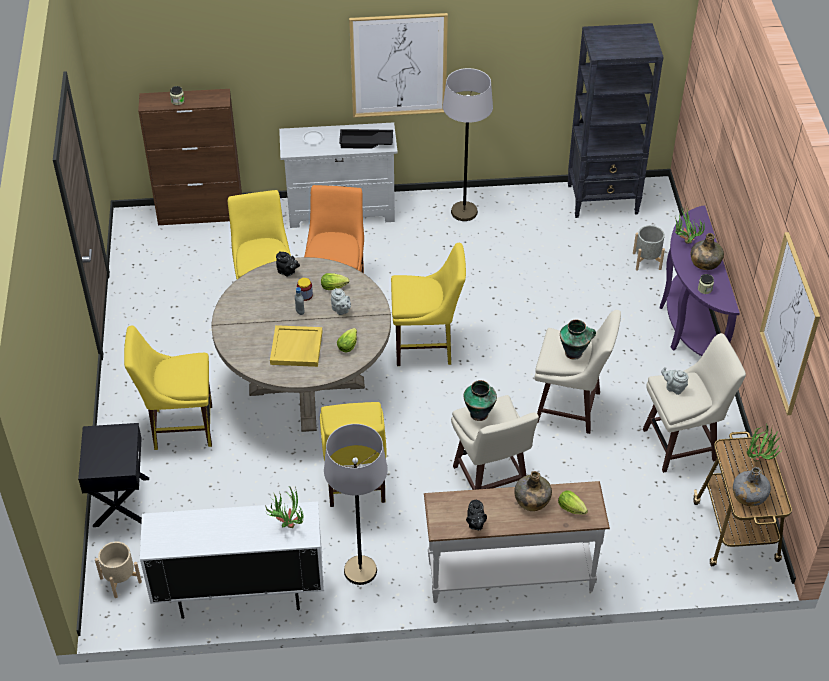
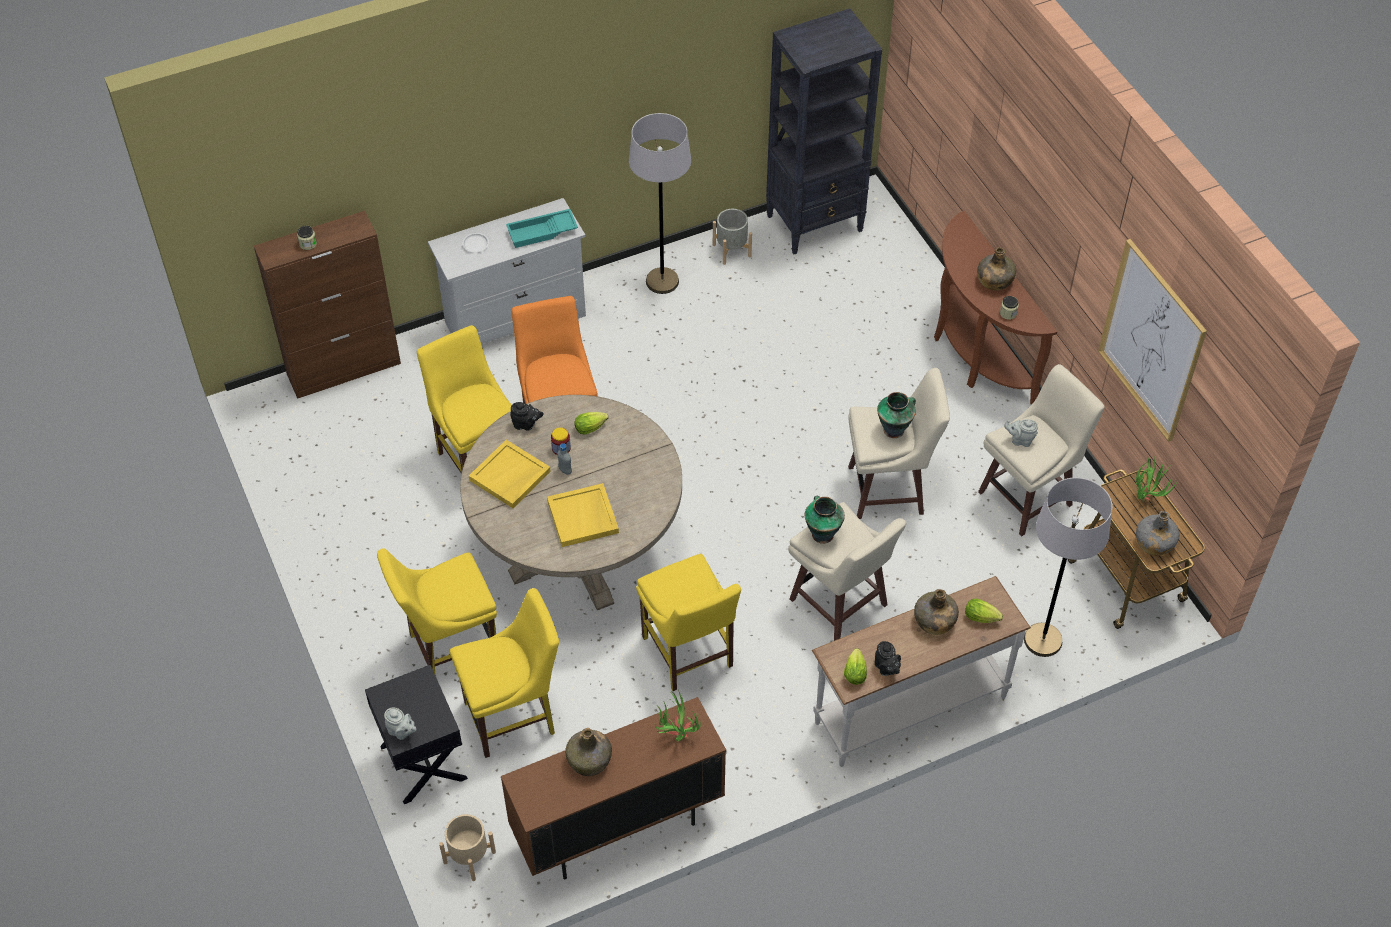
camera: 20 degrees left, 5 degrees up
white cabinet [140,502,324,619] -> brown cabinet [501,697,726,880]
grey floor lamp [324,424,388,585] -> grey floor lamp moved to [1024,477,1112,657]
grey teapot [331,288,351,315] -> grey teapot moved to [384,707,417,740]
lettuce [337,328,357,352] -> lettuce moved to [844,648,867,685]
black tray [339,129,393,149] -> turquoise tray [506,209,578,248]
picture [349,13,448,118] -> none
yellow chair [391,243,466,366] -> yellow chair moved to [450,588,559,758]
grey planter [633,225,665,270] -> grey planter moved to [713,209,752,265]
purple console table [660,206,740,356] -> brown console table [934,211,1057,405]
potted plant [674,206,705,244] -> none
none -> yellow tray [469,440,551,508]
none -> green bottle [565,728,612,776]

